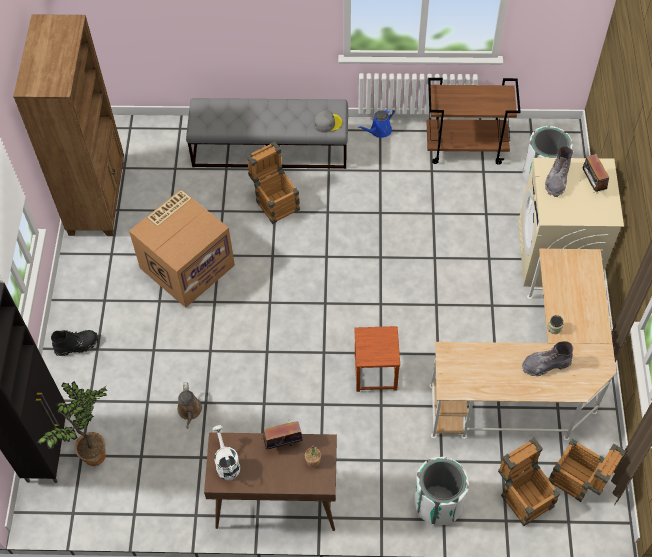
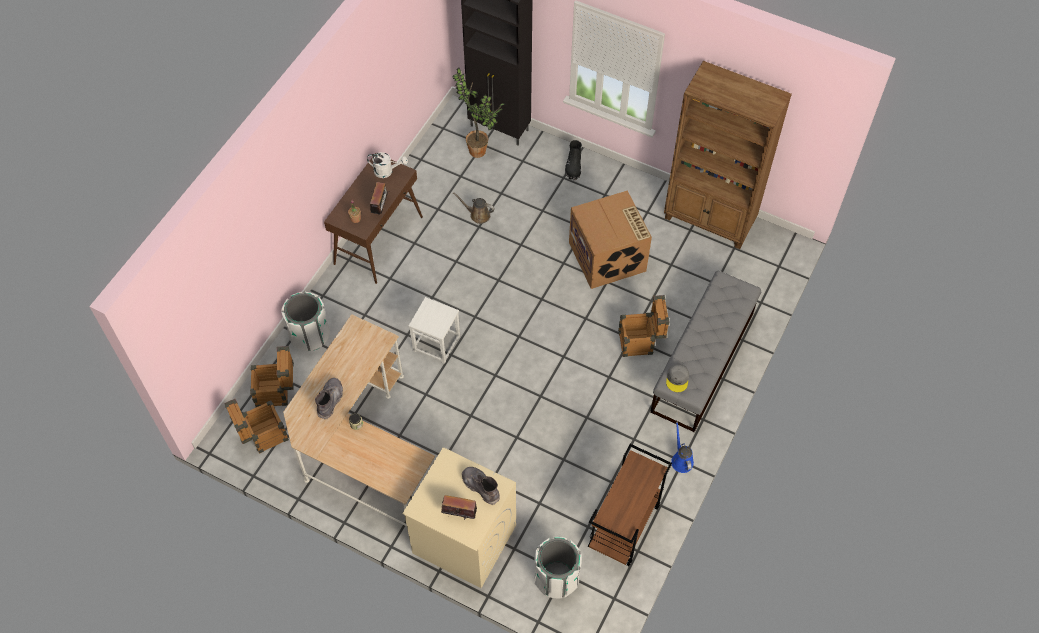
camera: 115 degrees right, 0 degrees up
brown stool [354,326,400,392] -> white stool [408,297,460,364]

